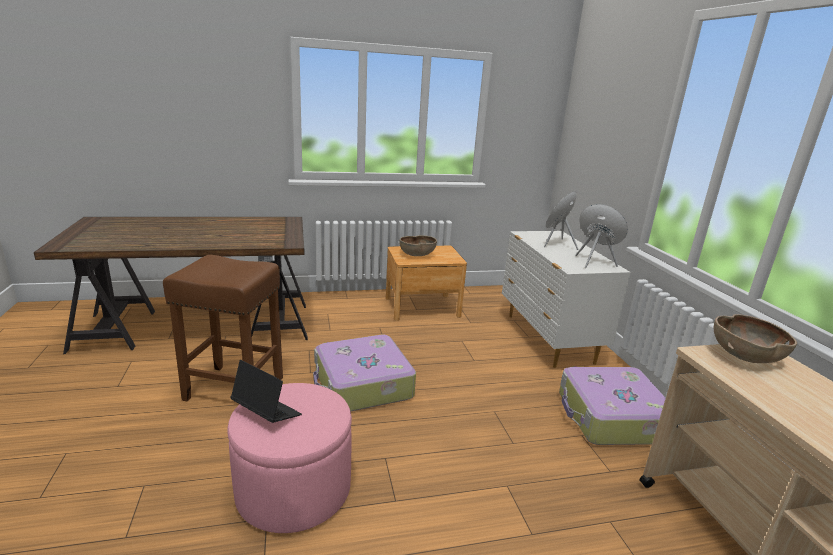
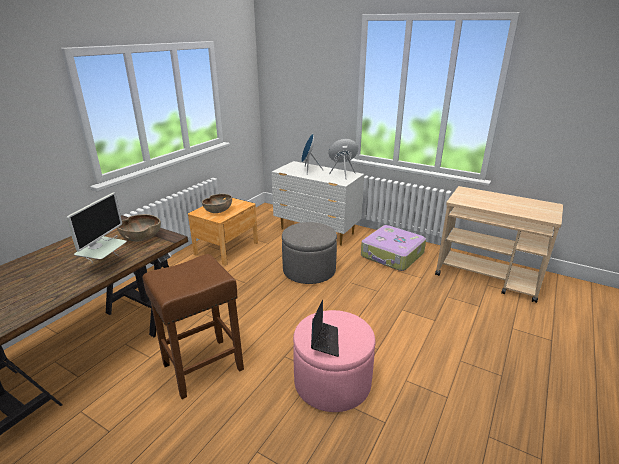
camera: 45 degrees left, 5 degrees up
laptop [230,360,302,423] -> laptop turned 105 degrees clockwise [311,300,339,357]
suitcase [313,335,416,411] -> none
brown bowl [714,314,797,363] -> brown bowl moved to [117,214,161,242]
none -> monitor [67,193,127,264]
none -> grey ottoman [282,222,337,284]

